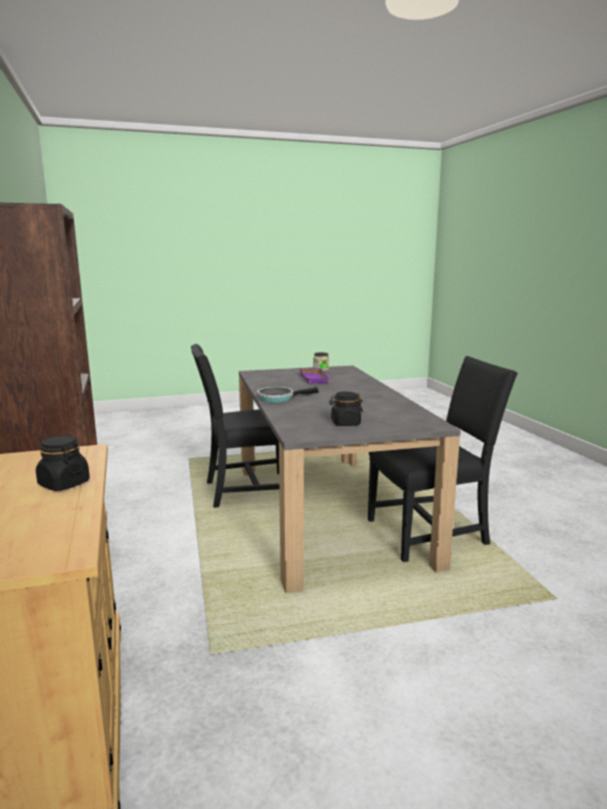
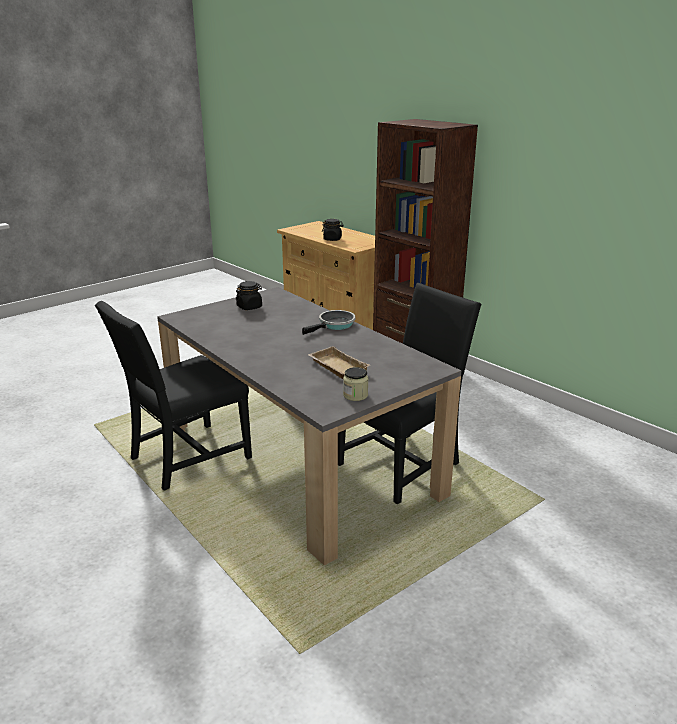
camera: 155 degrees right, 10 degrees up
purple tray [299,368,332,384] -> beige tray [308,346,370,379]

